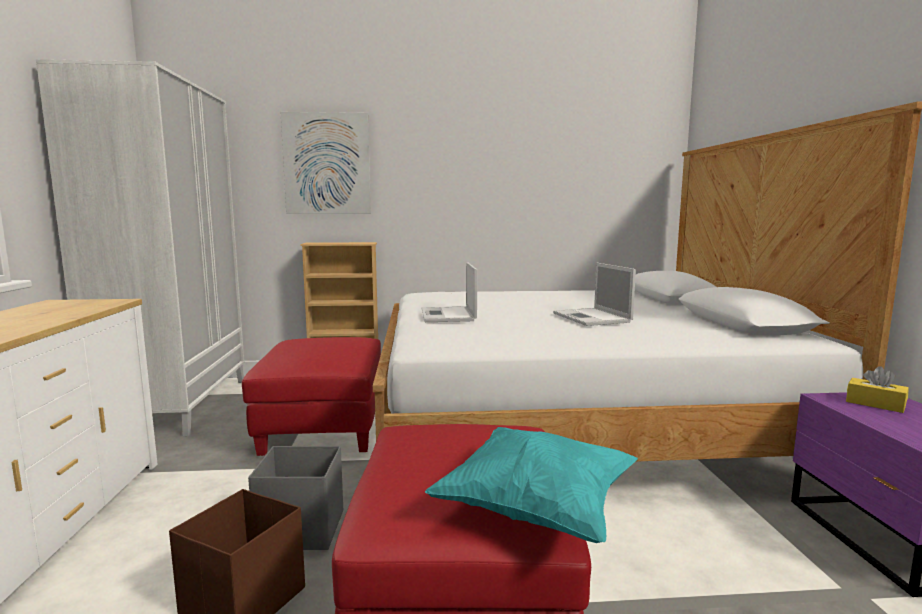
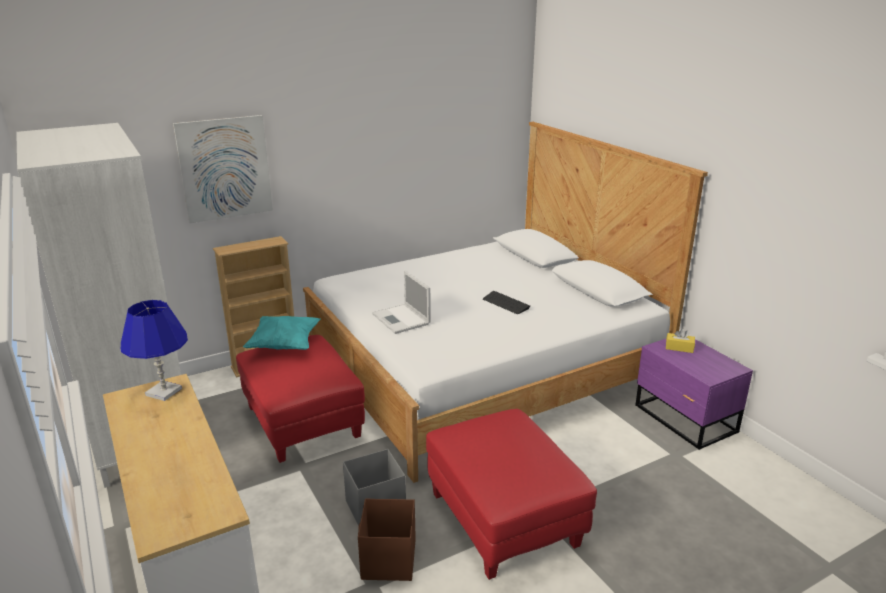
camera: 25 degrees left, 15 degrees up
turquoise pillow [425,427,638,543] -> turquoise pillow moved to [243,316,321,350]
laptop [553,263,636,326] -> keyboard [483,291,530,314]
none -> blue table lamp [121,300,188,401]

